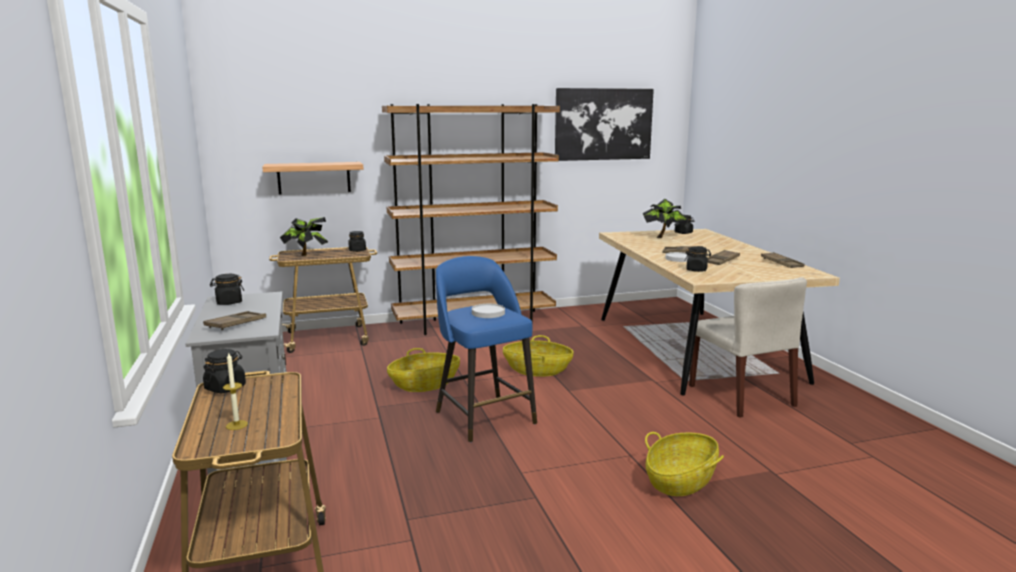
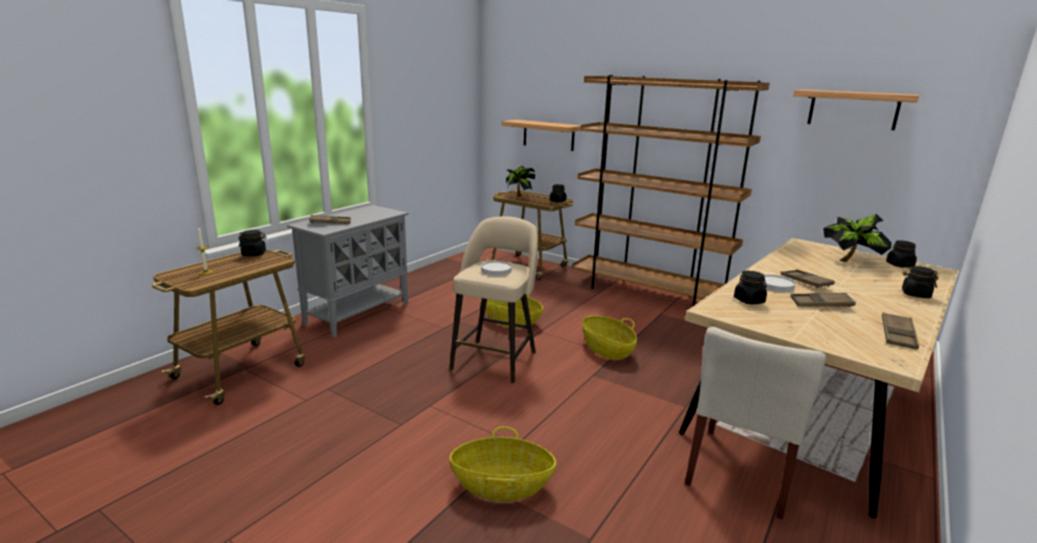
camera: 50 degrees right, 5 degrees up
black jar [210,274,244,305] -> black jar moved to [902,266,939,298]
blue stool [436,256,537,442] -> beige stool [449,216,538,383]
picture [555,88,654,161] -> shelf [793,89,919,130]

